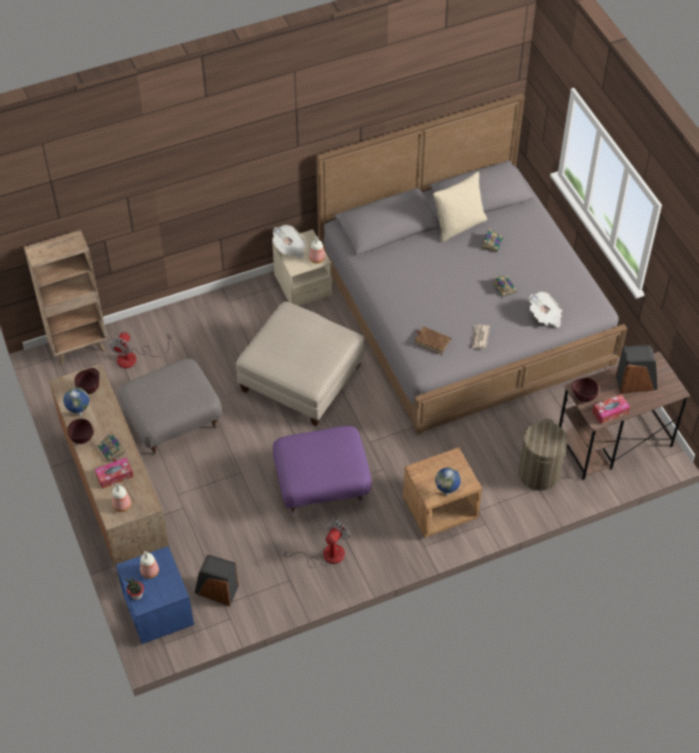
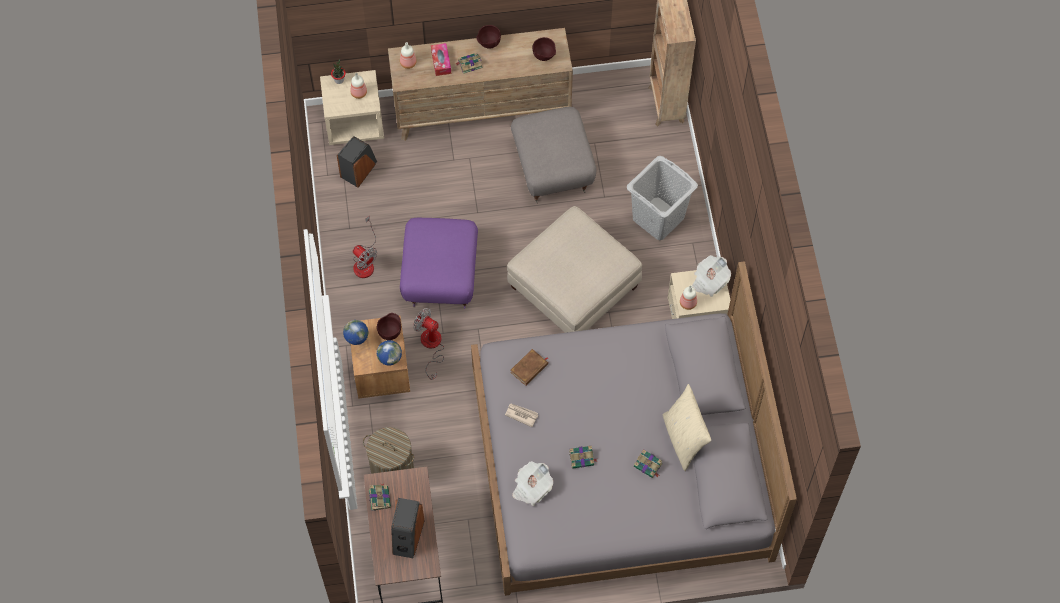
camera: 105 degrees right, 10 degrees up
globe [63,387,89,416] -> globe moved to [377,340,402,365]
fan [108,332,172,368] -> fan moved to [413,308,444,380]
blue nightstand [116,546,194,644] -> beige nightstand [320,70,384,145]
brown bowl [571,378,599,402] -> brown bowl moved to [377,313,401,340]
tissue box [592,394,630,424] -> book [369,483,391,511]
none -> grey laundry basket [626,156,698,240]

